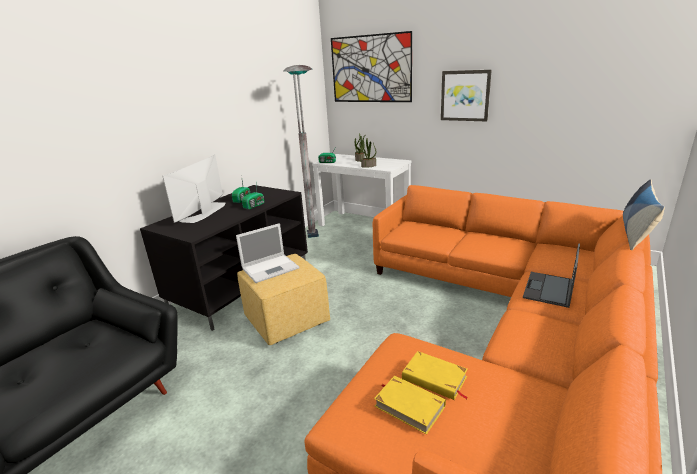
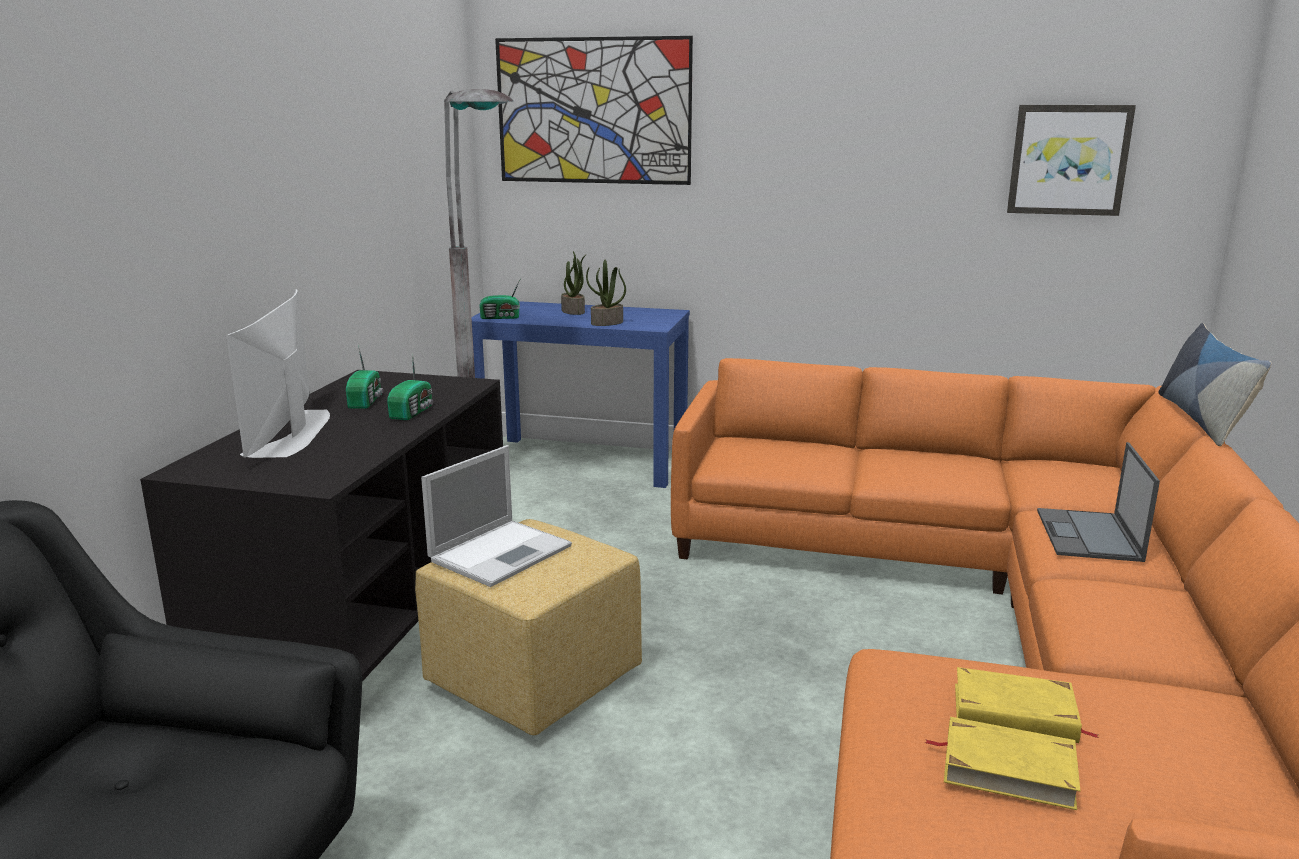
camera: 20 degrees left, 5 degrees down
white console table [312,154,411,227] -> blue console table [471,301,690,488]
picture [441,70,492,122] -> picture moved to [1007,105,1136,216]

